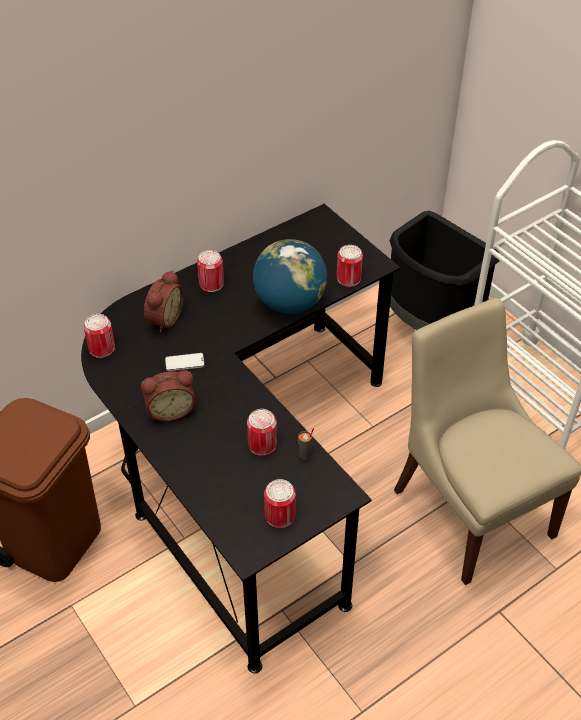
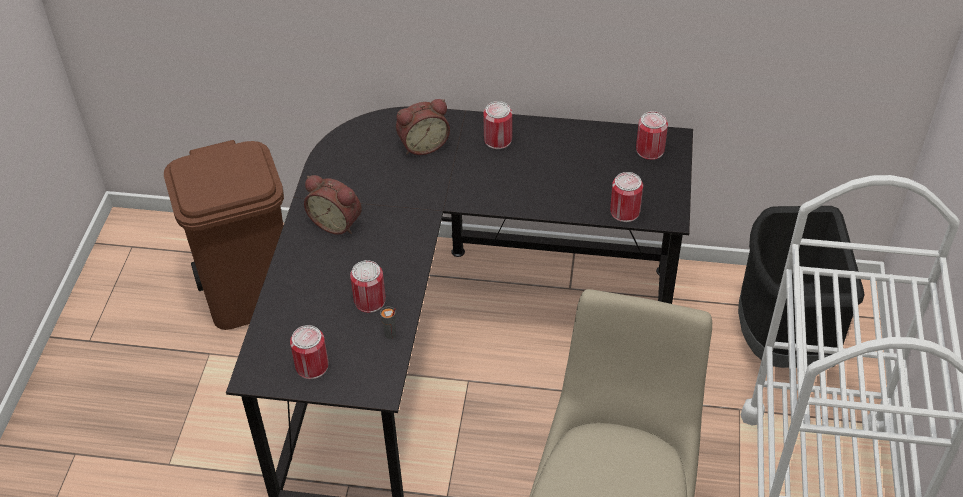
camera: 45 degrees right, 0 degrees up
can [84,314,115,358] -> can moved to [636,111,668,160]
phone [165,353,205,371] -> none
globe [253,239,327,314] -> none

